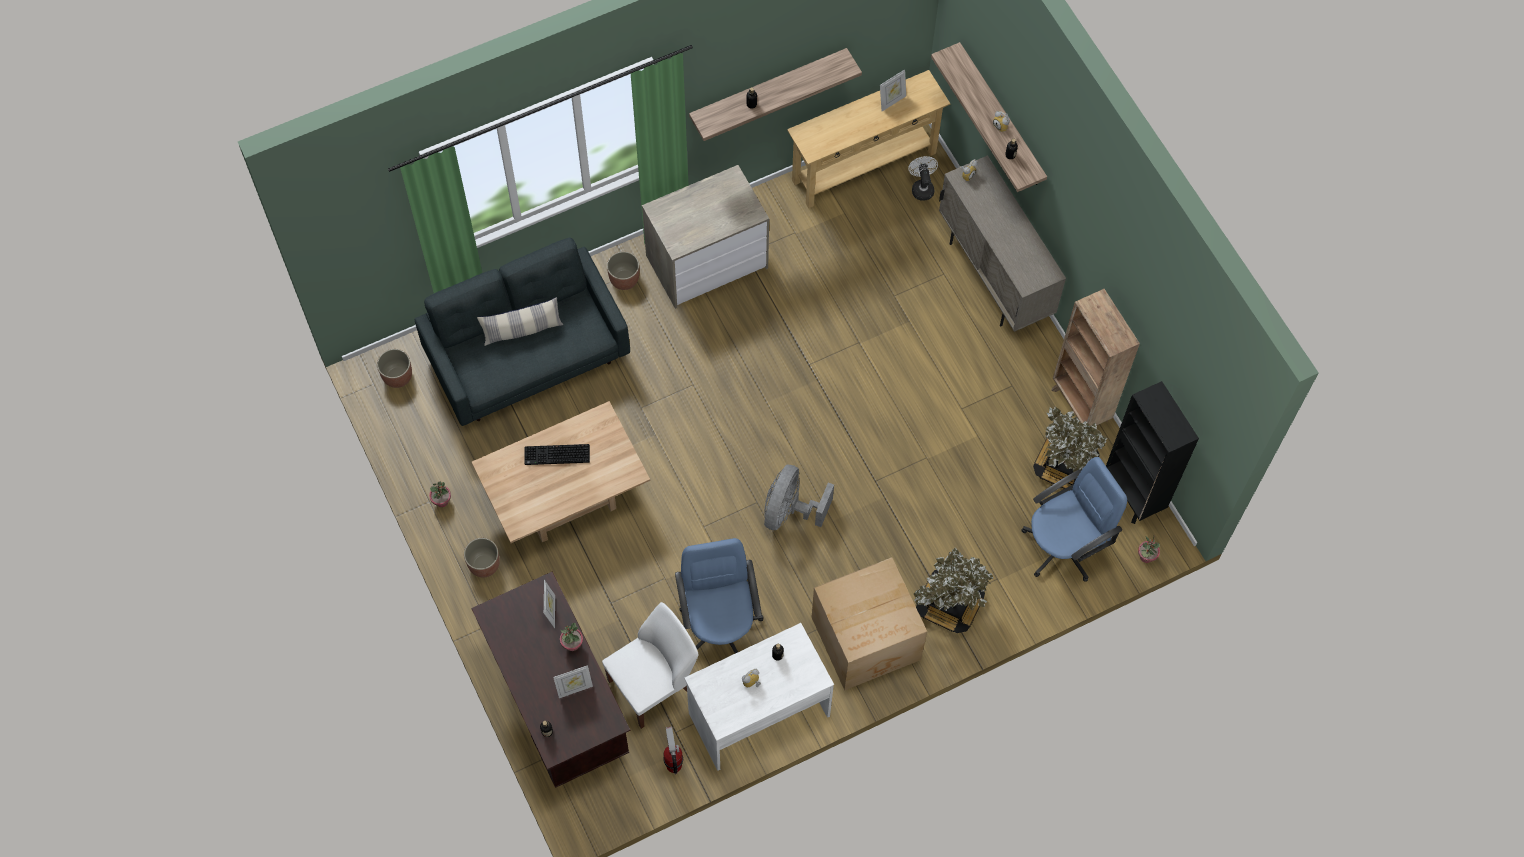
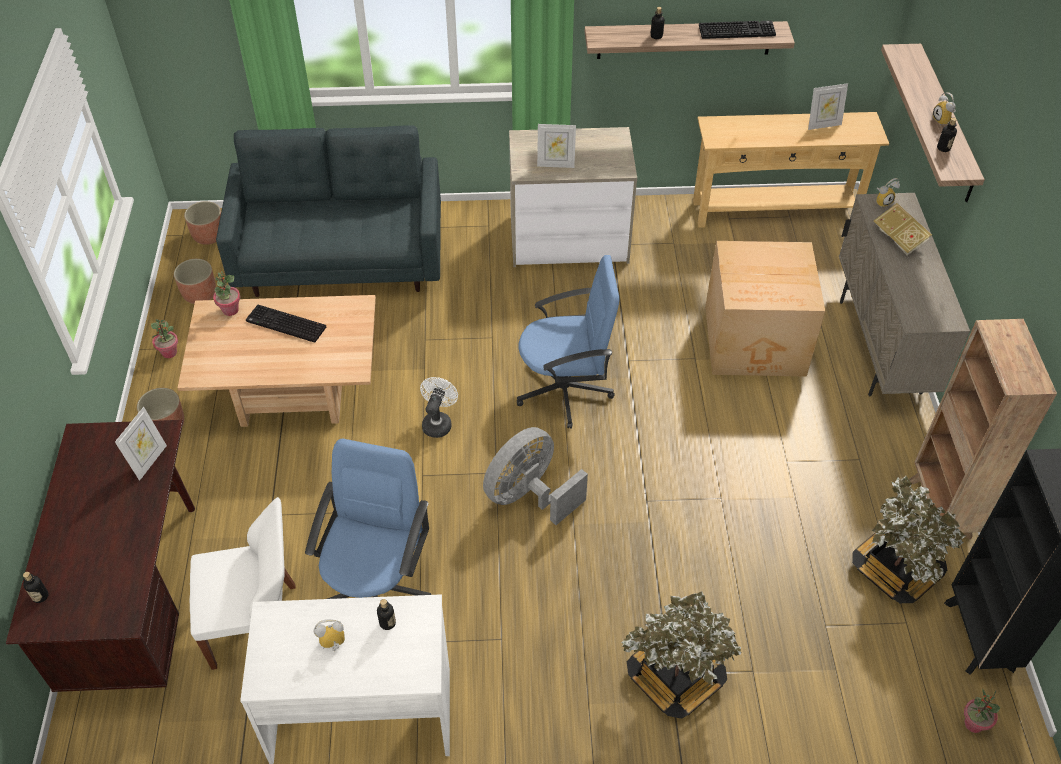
camera: 25 degrees right, 15 degrees down
pillow [477,297,563,346] -> none
picture frame [553,665,593,698] -> picture frame moved to [537,124,576,168]
potted plant [560,623,583,651] -> potted plant moved to [213,271,240,316]
planter [607,251,639,290] -> planter moved to [174,259,216,304]
fire extinguisher [663,727,683,774] -> none
cardboard box [812,557,927,690] -> cardboard box moved to [705,241,825,377]
white fan [908,156,938,201] -> white fan moved to [420,377,458,438]
blue office chair [1021,457,1127,582] -> blue office chair moved to [517,255,619,429]
none -> keyboard [699,20,776,39]
none -> book [874,203,932,255]

